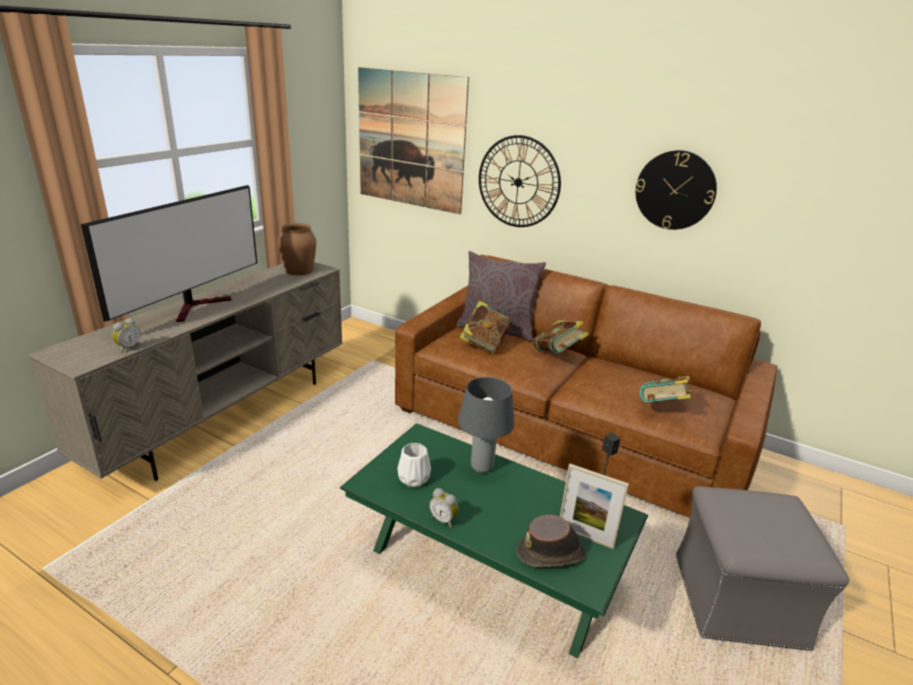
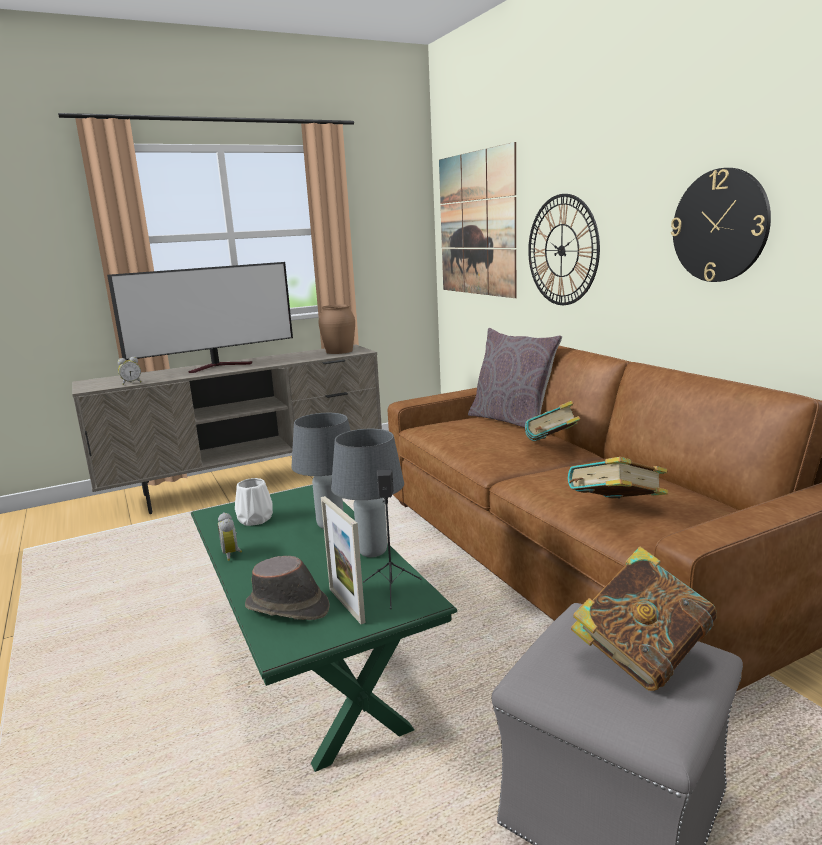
camera: 35 degrees right, 10 degrees down
book [459,301,511,354] -> book moved to [571,547,717,691]
none -> grey table lamp [331,429,404,557]

